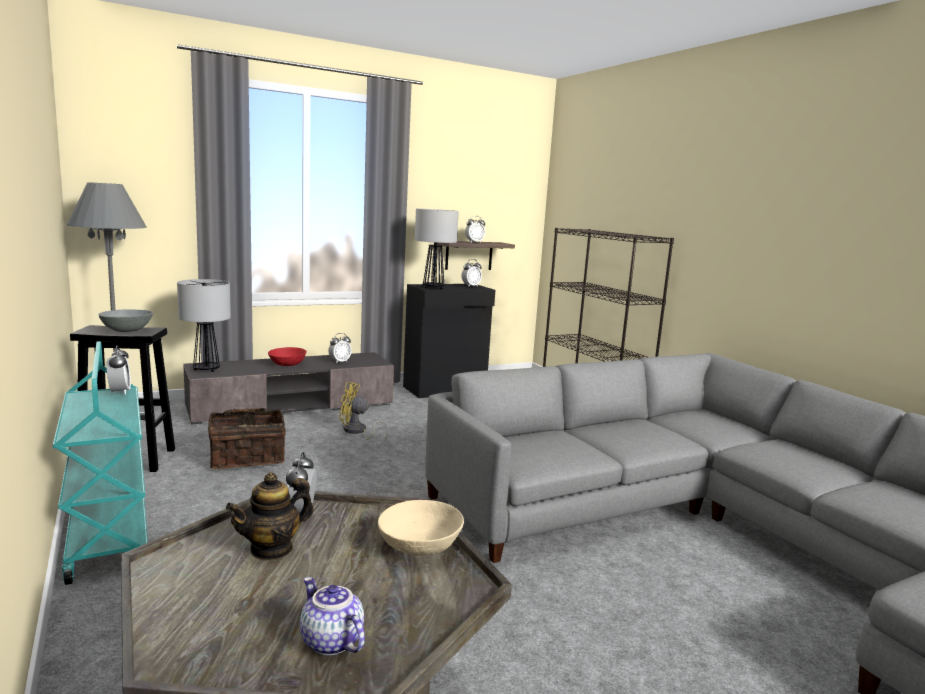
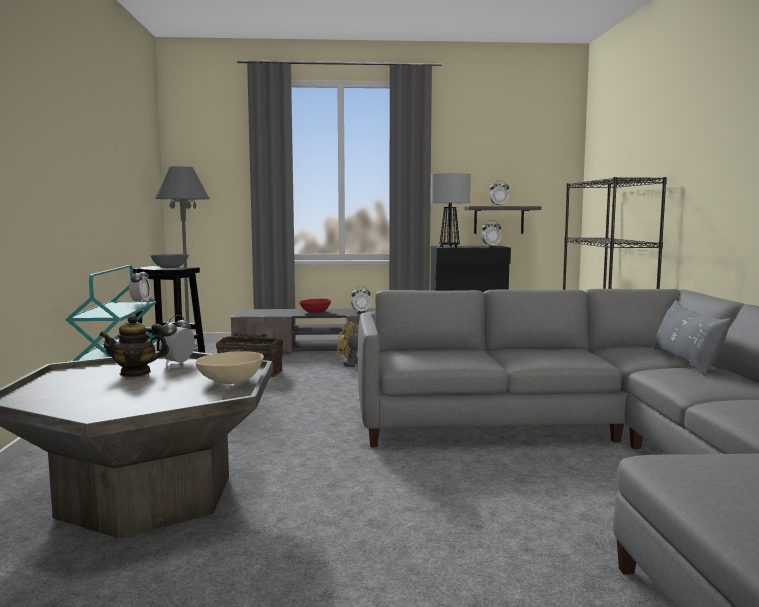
camera: 25 degrees right, 5 degrees down
table lamp [177,279,231,372] -> none
teapot [300,577,365,655] -> none
none -> grey pillow [653,300,731,376]

